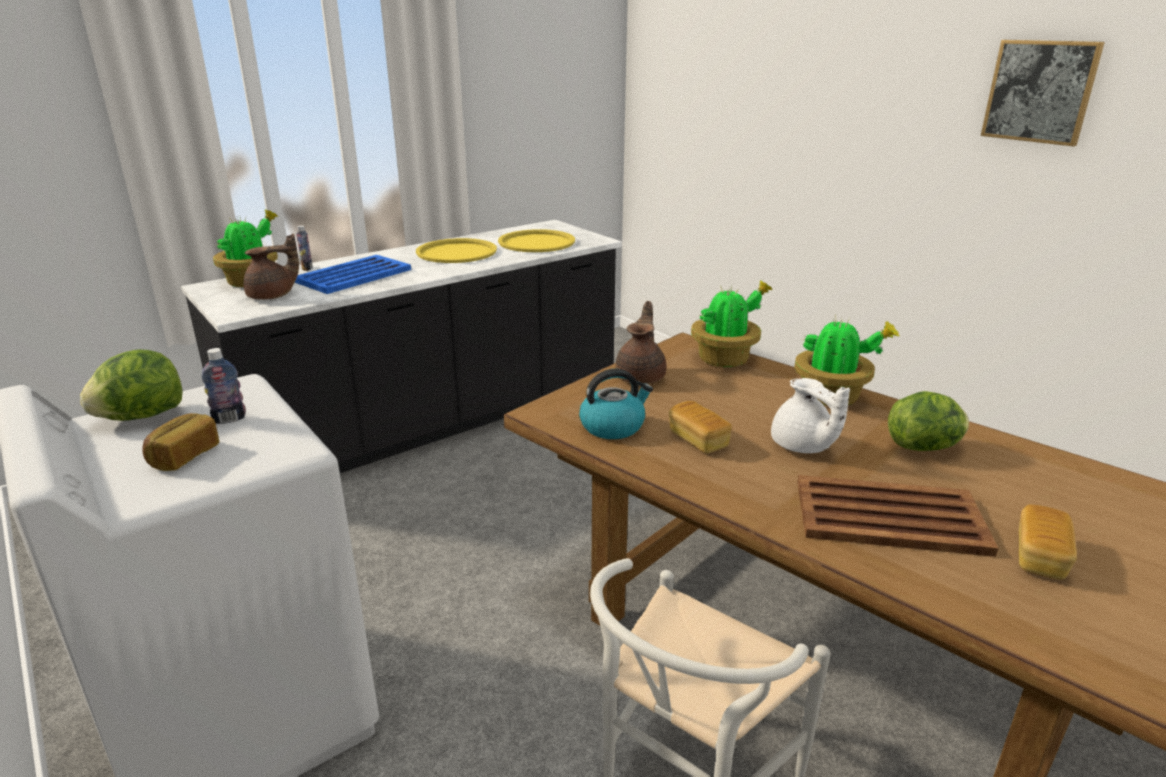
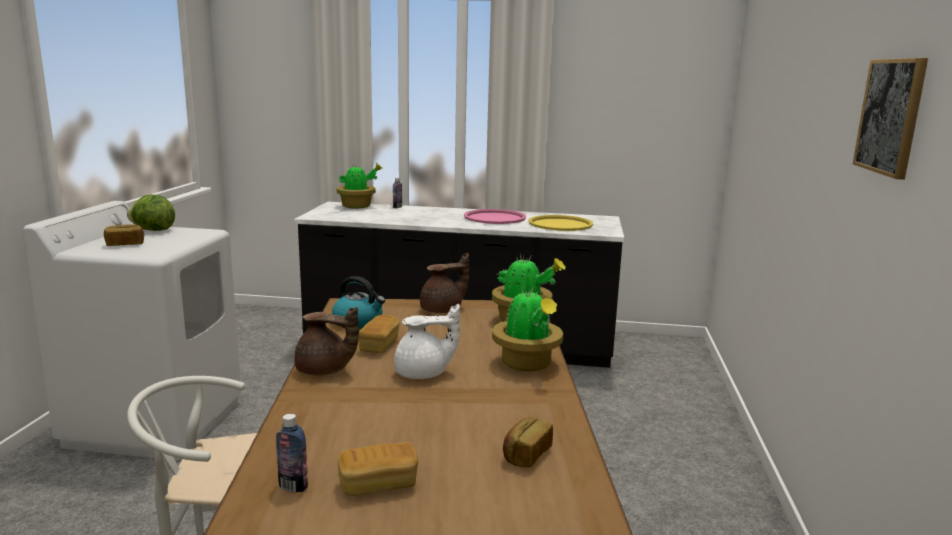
camera: 45 degrees right, 10 degrees down
bottle [202,348,246,424] -> bottle moved to [276,414,308,492]
brown teapot [243,233,299,300] -> brown teapot moved to [294,307,359,376]
blue tray [295,255,411,294] -> none
yellow tray [416,238,497,263] -> pink tray [464,209,526,224]
white teapot [771,378,850,453] -> white teapot turned 120 degrees counterclockwise [394,304,460,379]
brown tray [798,475,998,557] -> none
lettuce [888,391,969,451] -> none
none -> bread [503,417,553,468]

